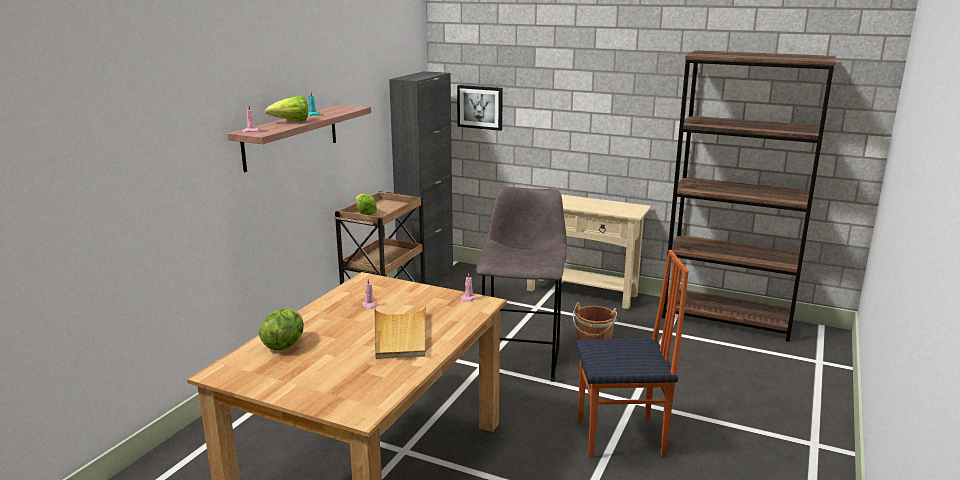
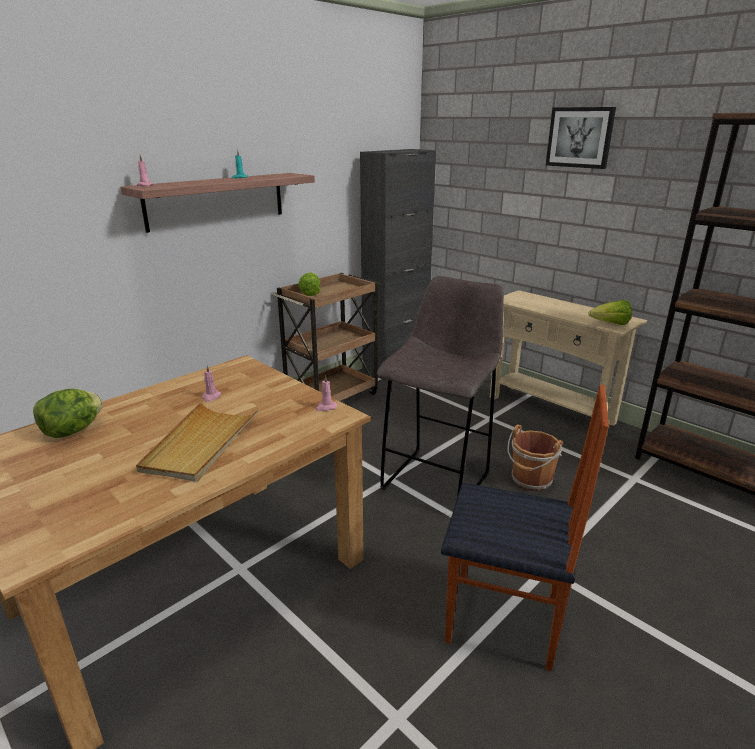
camera: 20 degrees right, 5 degrees up
lettuce [265,96,308,121] -> lettuce moved to [588,300,632,325]
picture [457,85,503,131] -> picture moved to [546,107,616,169]

